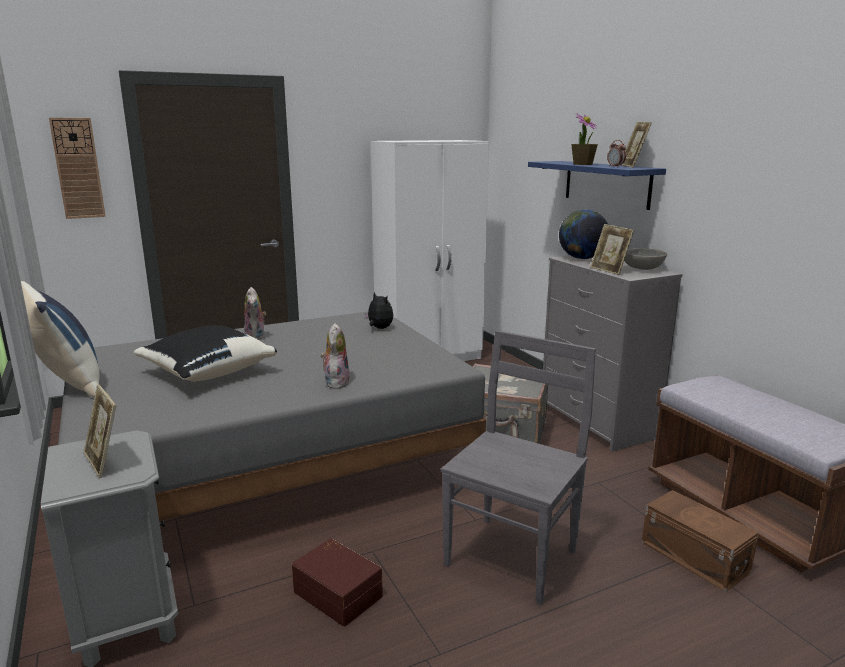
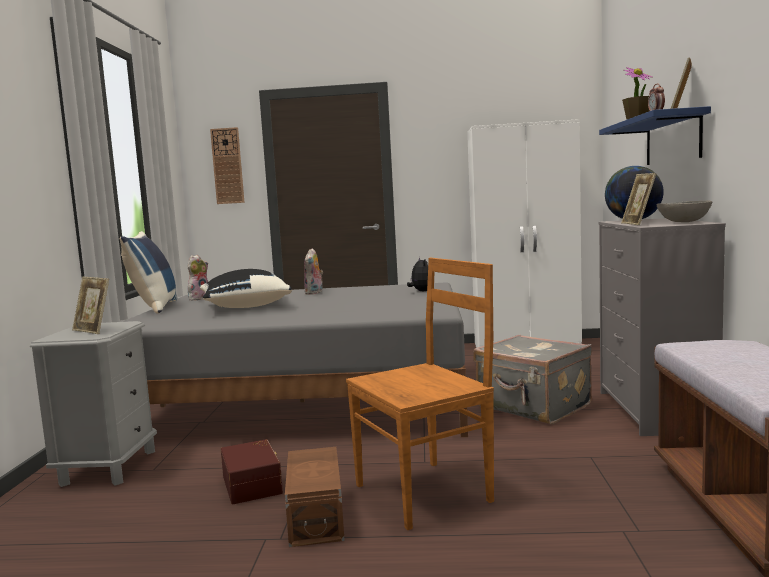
camera: 30 degrees right, 10 degrees down
picture frame [84,384,116,478] -> picture frame turned 45 degrees counterclockwise [72,277,109,334]
plush toy [321,323,350,389] -> plush toy moved to [188,255,208,301]
grey chair [441,330,596,605] -> brown chair [346,258,494,530]
brown storage box [642,490,759,592] -> brown storage box moved to [285,447,345,547]

